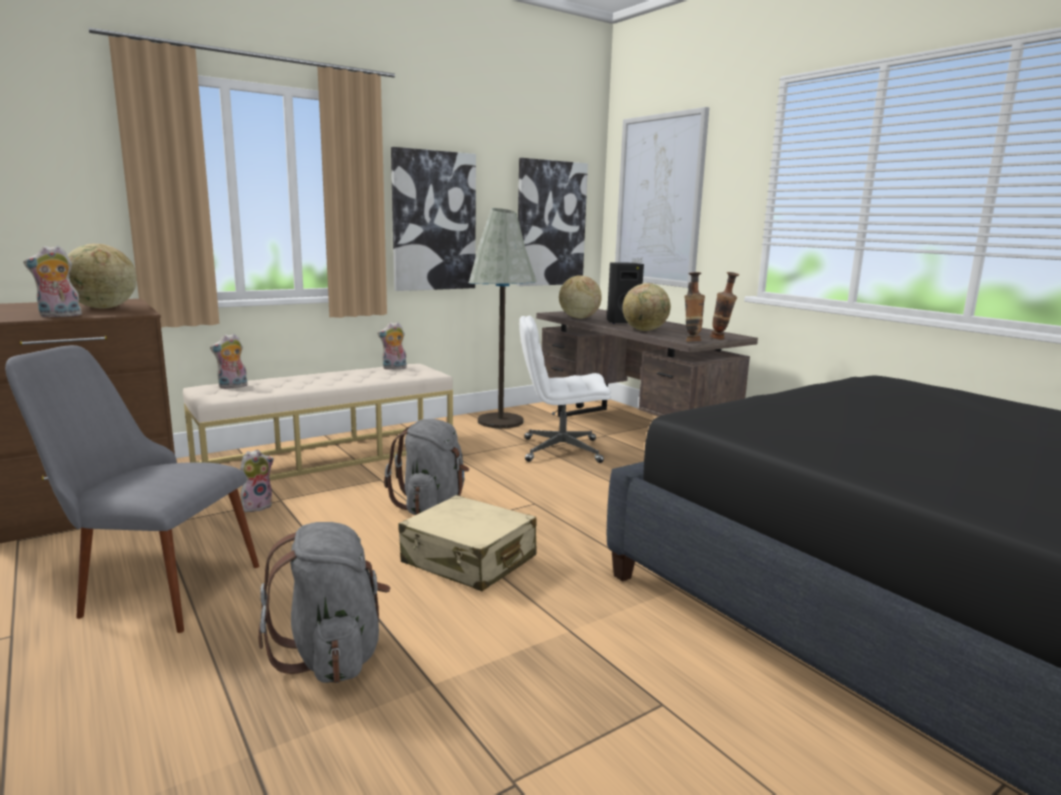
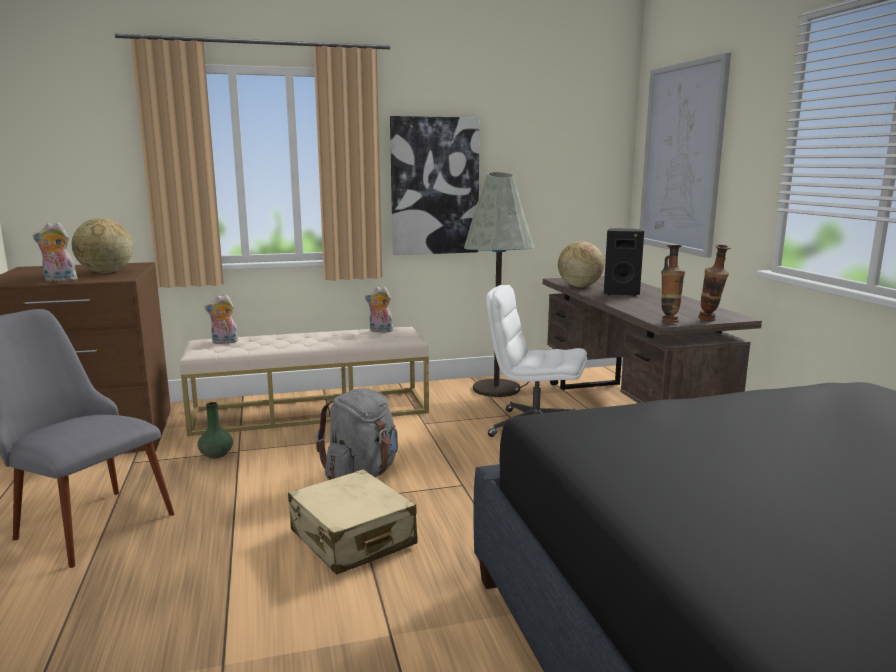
camera: 20 degrees right, 0 degrees up
plush toy [240,450,274,512] -> green vase [198,402,233,459]
grey backpack [258,522,390,683] -> none
picture [517,158,588,286] -> none
globe [623,283,671,331] -> none

